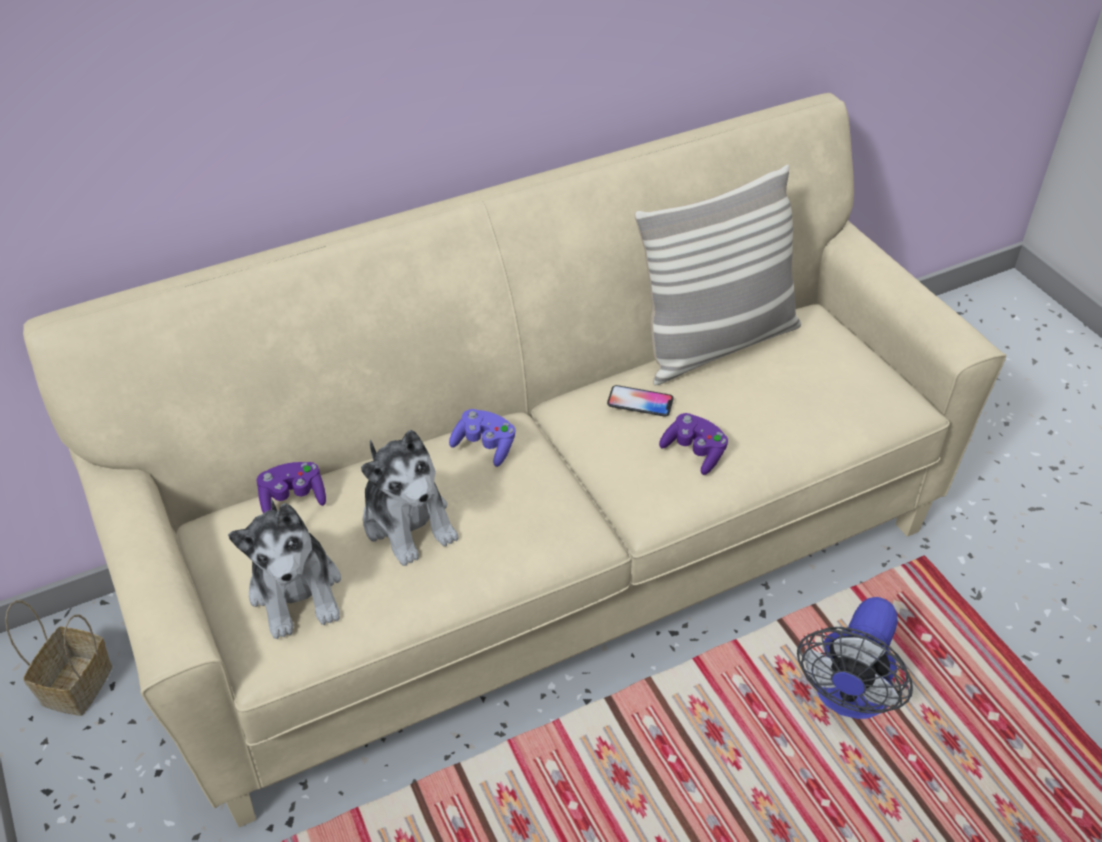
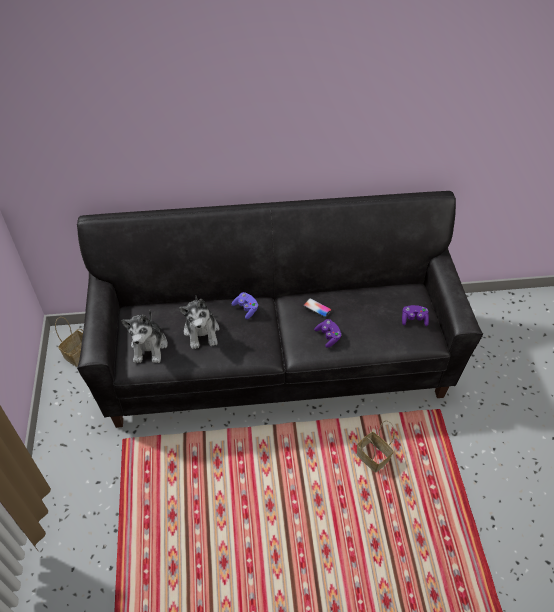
camera: 20 degrees right, 5 degrees up
beige sofa [23,93,1006,827] -> black sofa [77,191,483,428]
purple game controller [257,462,326,513] -> purple game controller moved to [402,305,429,326]
pillow [634,165,801,385] -> none
fan [797,597,913,719] -> basket [357,420,395,473]

